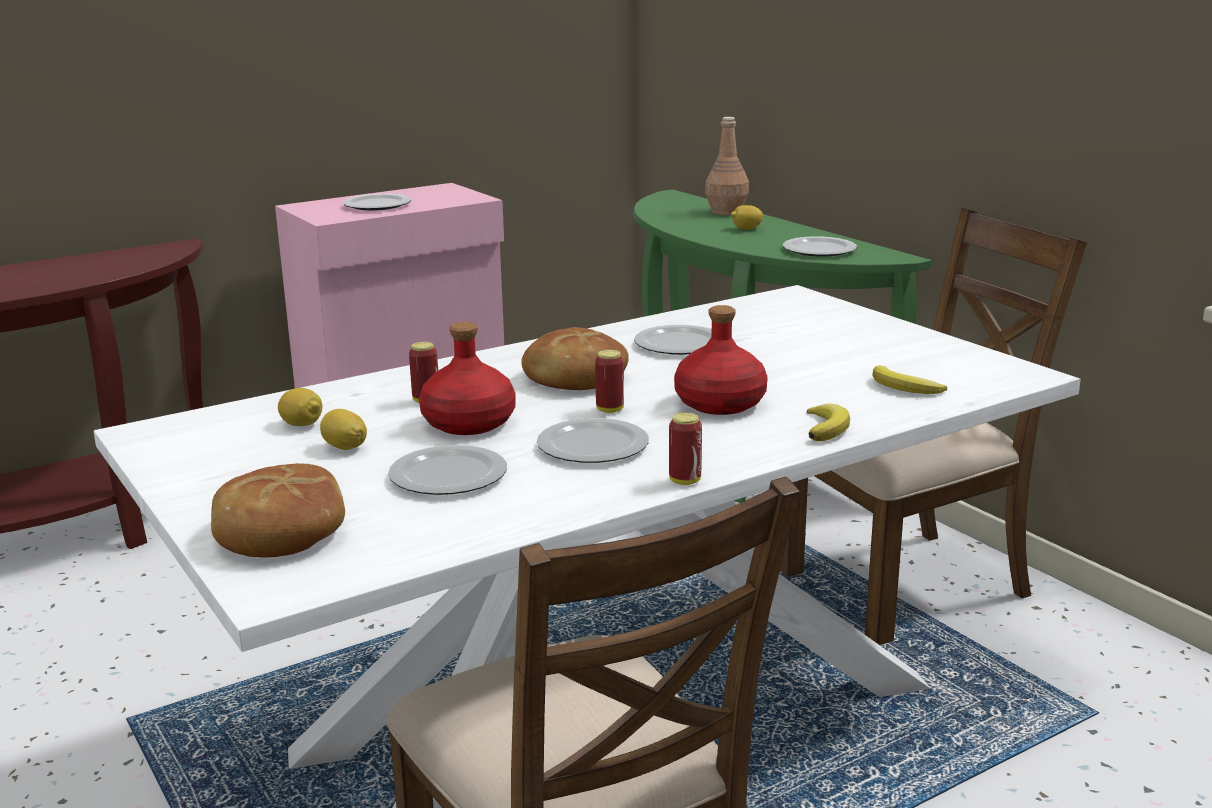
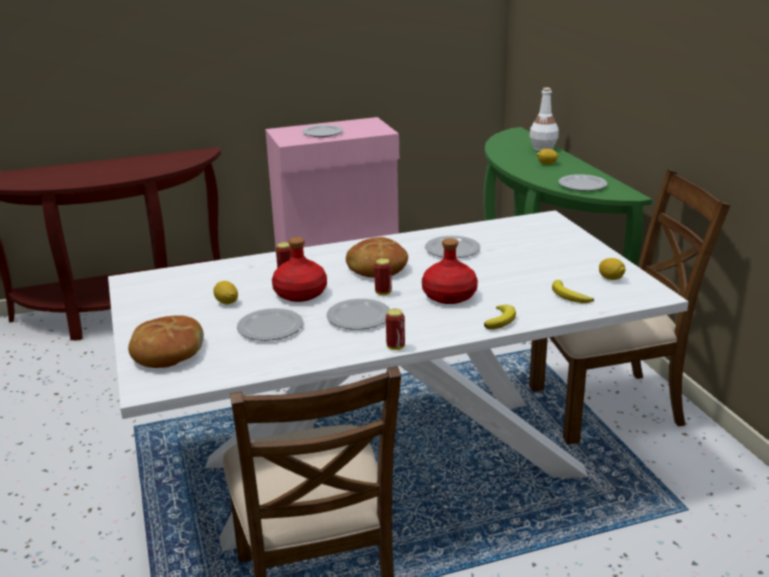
camera: 15 degrees right, 5 degrees up
lemon [278,388,322,426] -> lemon moved to [599,258,626,280]
brown bottle [705,117,749,215] -> white bottle [530,87,559,151]

